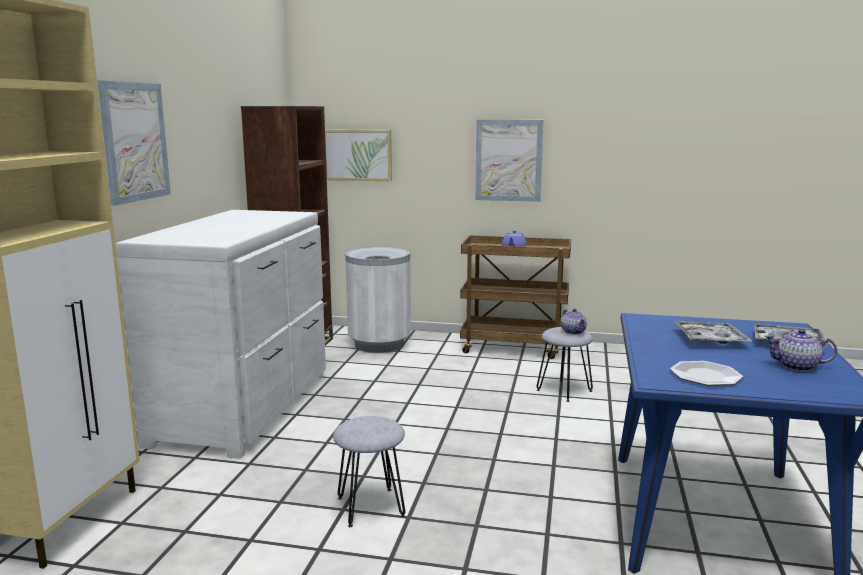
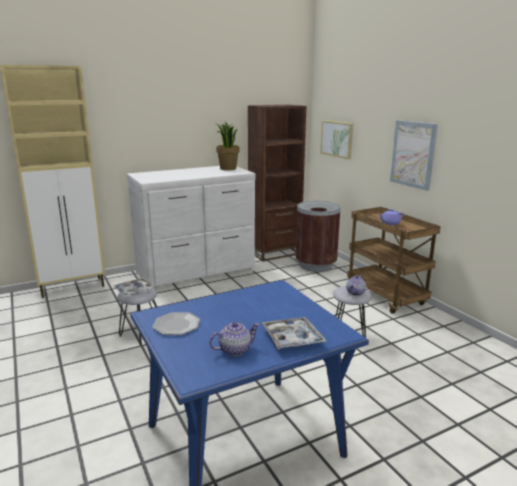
camera: 50 degrees right, 5 degrees up
picture [97,80,171,206] -> none
white trash can [345,247,411,353] -> brown trash can [296,201,341,272]
tray [674,321,752,344] -> tray moved to [114,278,155,297]
teapot [765,329,837,372] -> teapot turned 90 degrees clockwise [209,322,260,356]
none -> potted plant [214,122,239,170]

